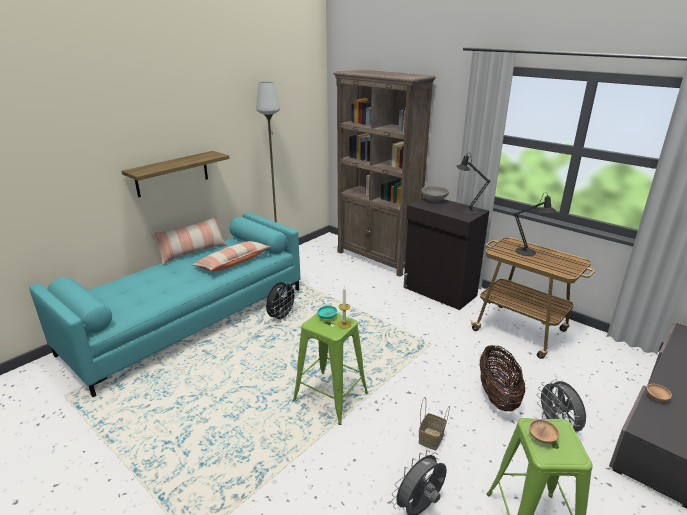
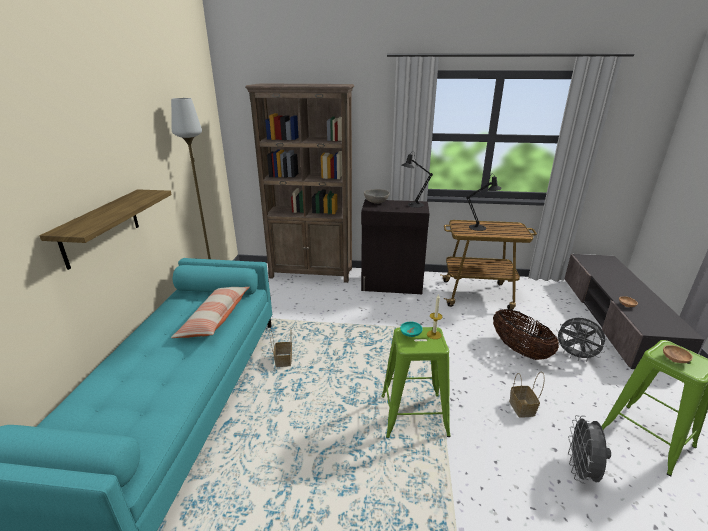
camera: 35 degrees left, 0 degrees up
pillow [150,216,227,265] -> none
black fan [266,282,298,322] -> basket [270,329,292,367]

